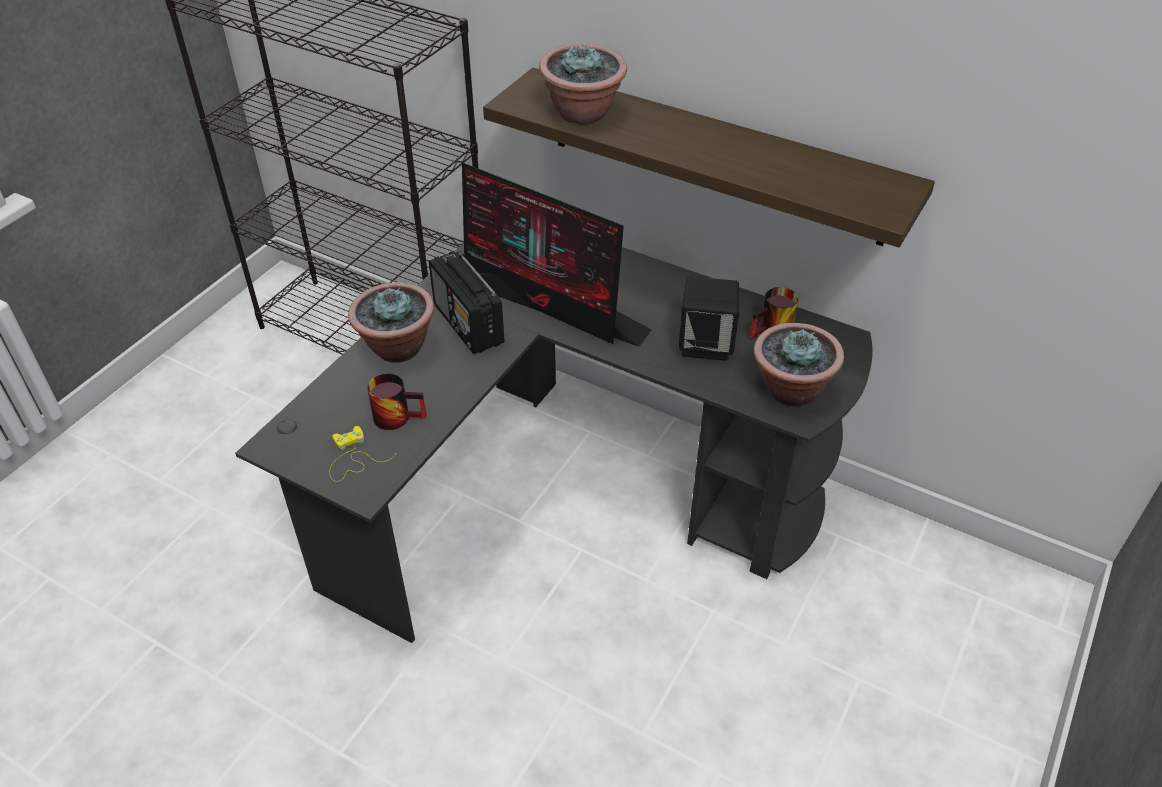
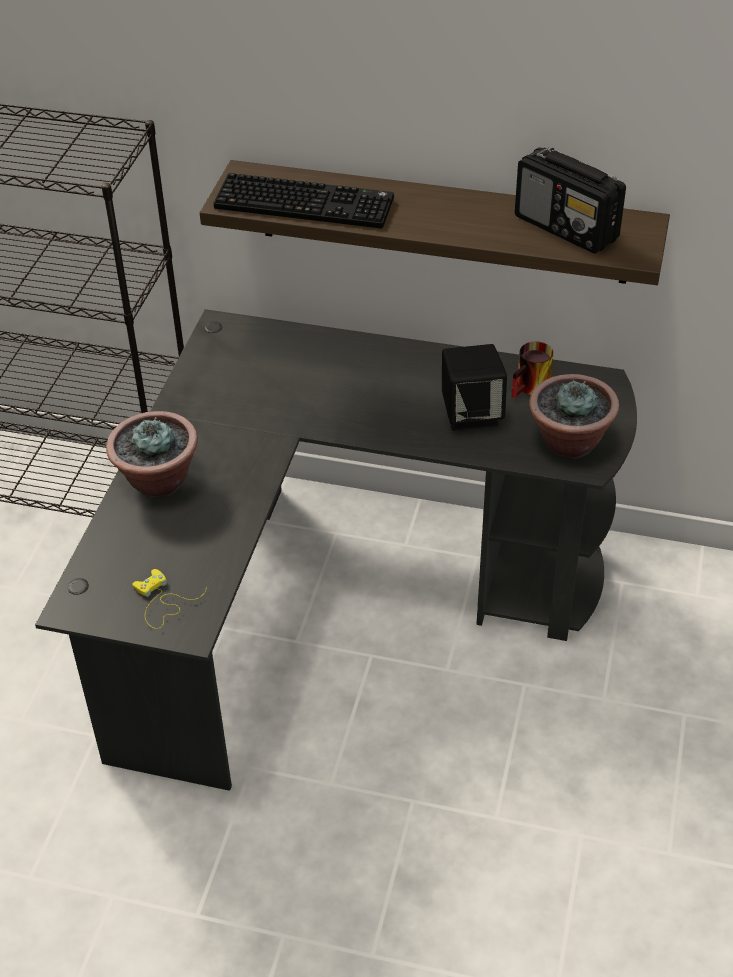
camera: 15 degrees left, 0 degrees up
mug [367,373,427,430] -> none
radio [429,251,505,354] -> radio moved to [515,147,626,254]
monitor [462,162,652,347] -> none
potted plant [539,43,627,125] -> keyboard [213,173,394,229]

